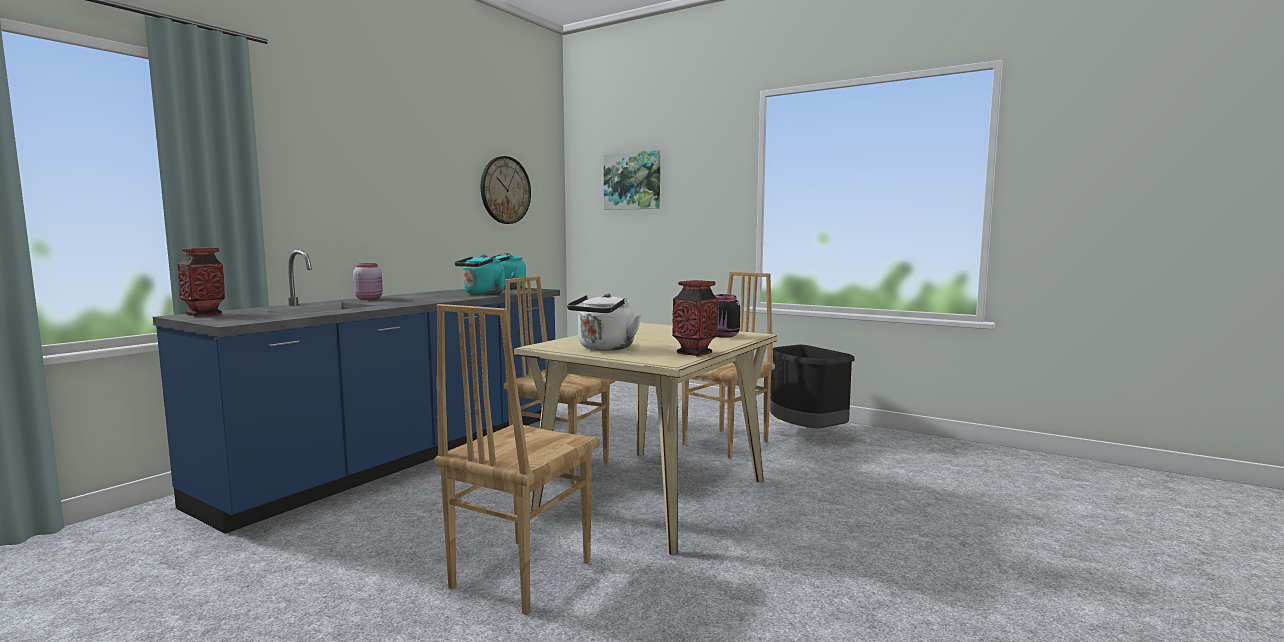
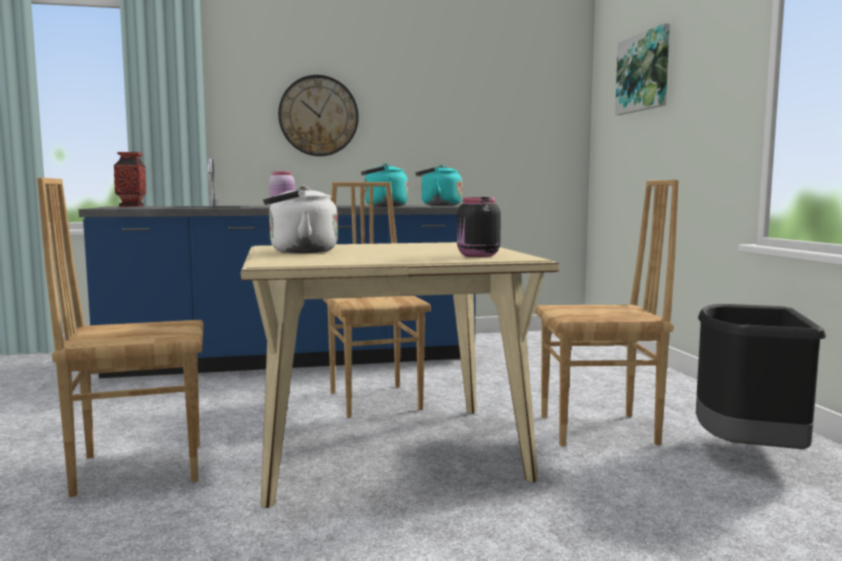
camera: 45 degrees right, 0 degrees up
wall clock [481,156,531,224] -> wall clock moved to [278,75,359,156]
vase [672,280,718,356] -> none

